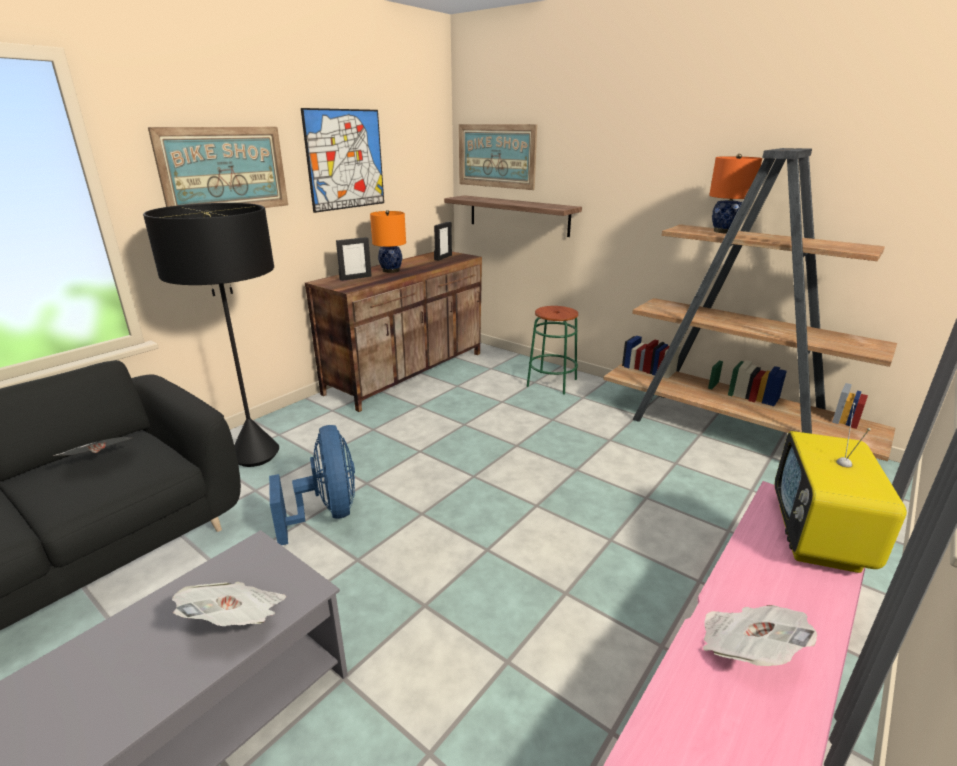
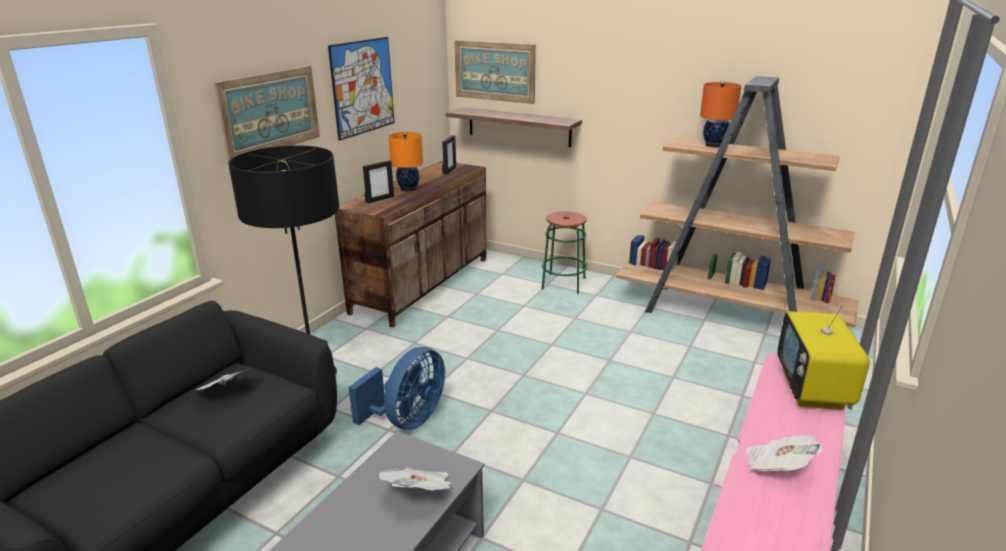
camera: 10 degrees left, 0 degrees up
blue fan [269,425,355,545] -> blue fan turned 60 degrees clockwise [348,347,445,430]

